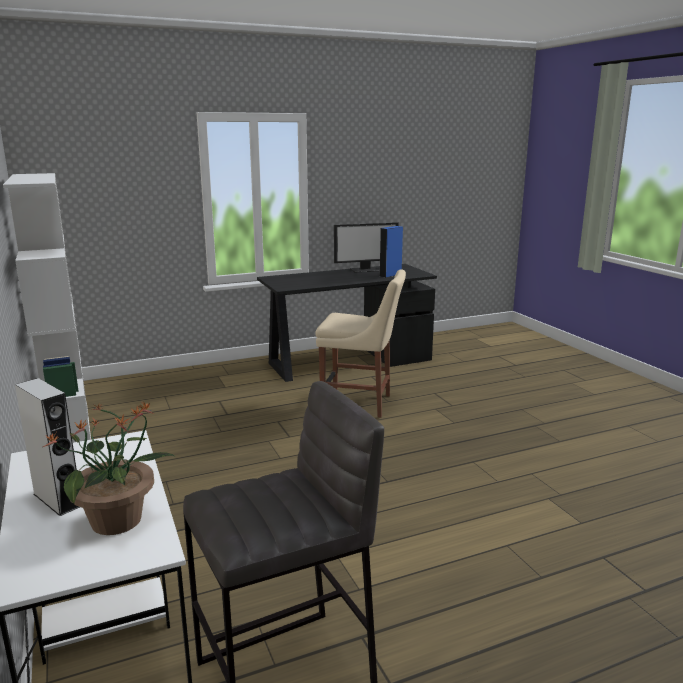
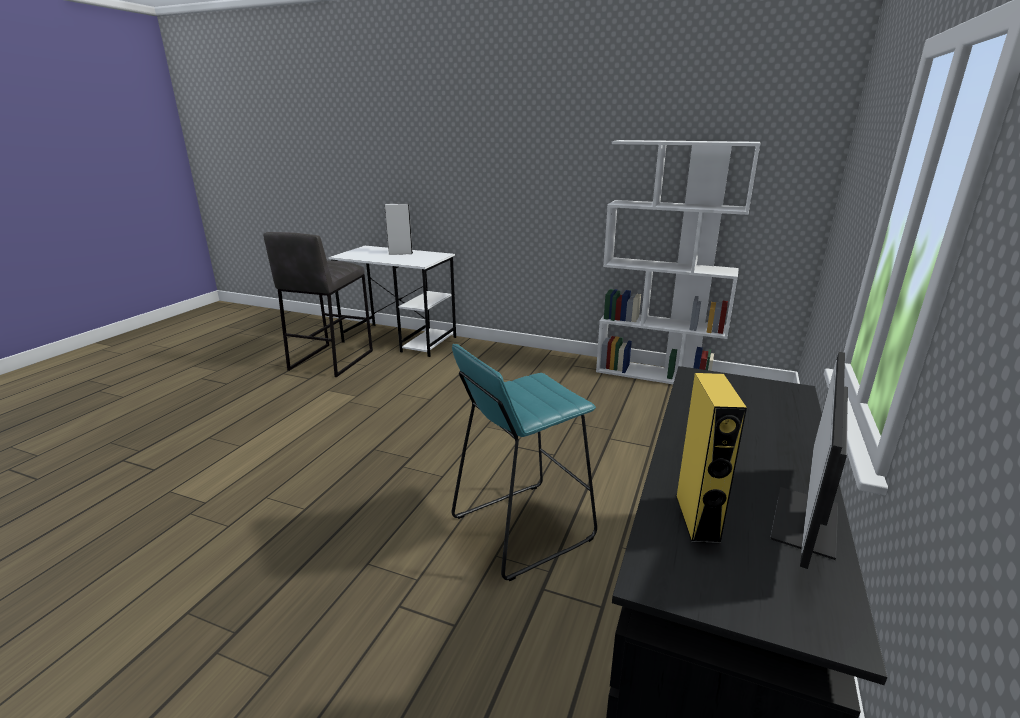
camera: 135 degrees right, 5 degrees up
potted plant [43,401,176,535] -> none
beige chair [315,270,406,418] -> turquoise stool [452,344,597,581]
blue speaker [380,226,403,278] -> yellow speaker [676,373,747,544]

